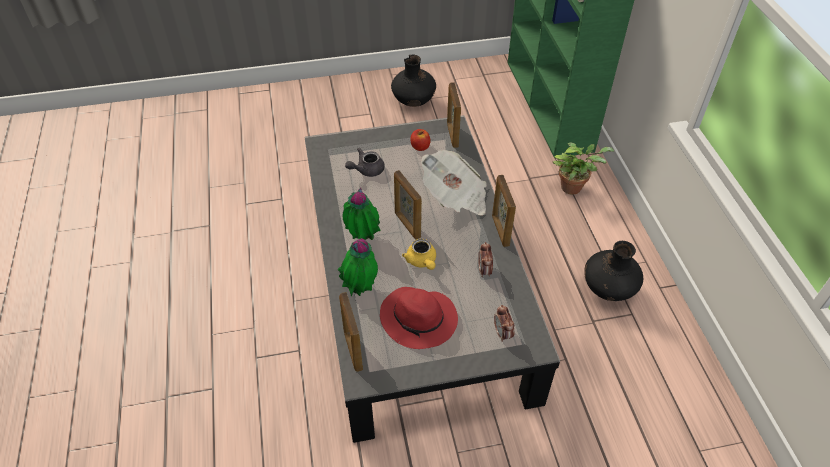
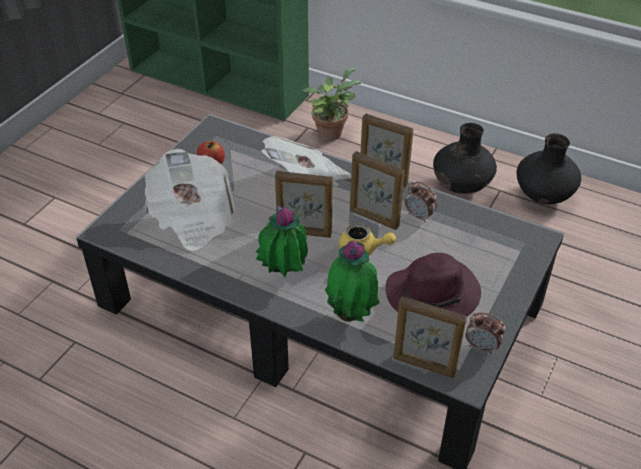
camera: 50 degrees left, 5 degrees down
grey teapot [345,148,385,177] -> newspaper [145,149,236,251]
red hat [380,287,458,349] -> purple hat [385,253,481,316]
black vase [391,55,436,107] -> black vase moved to [516,133,581,204]
picture frame [447,82,461,148] -> picture frame moved to [350,151,405,230]
alarm clock [494,305,514,342] -> alarm clock moved to [465,312,506,354]

